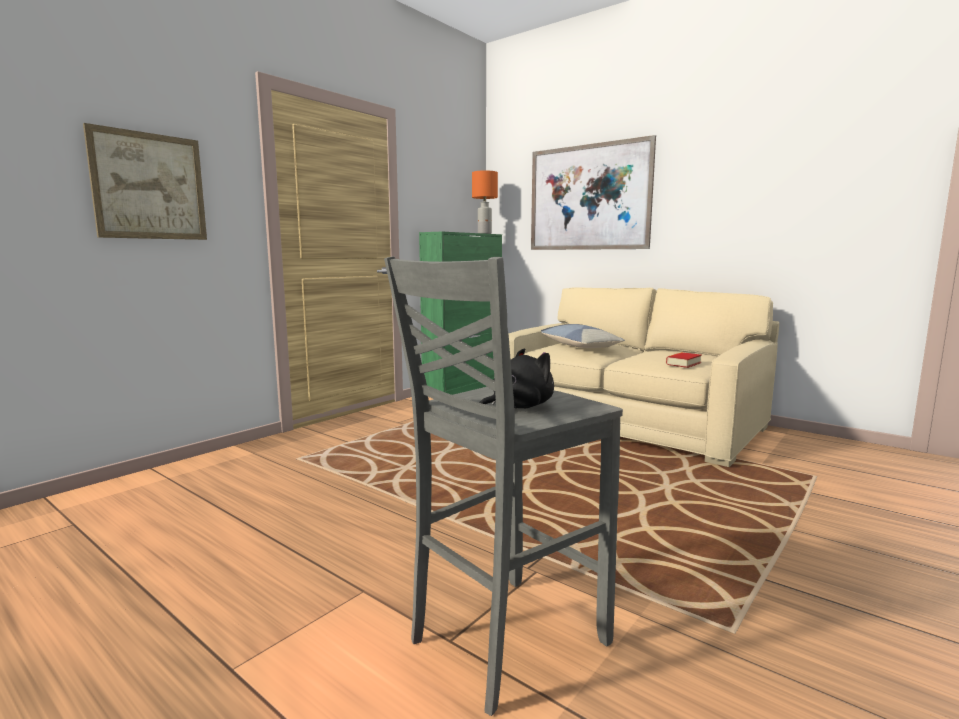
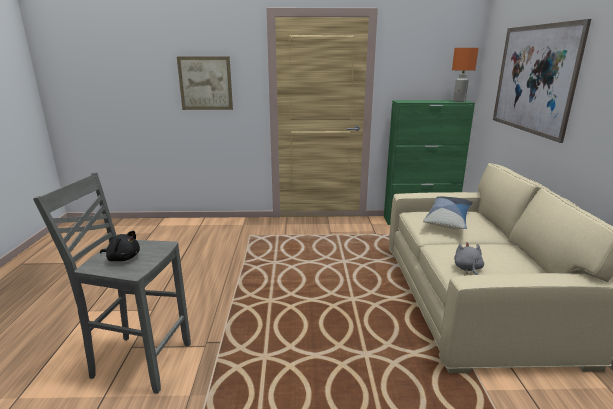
camera: 50 degrees right, 10 degrees up
book [666,352,702,368] -> grey plush toy [454,242,484,275]

